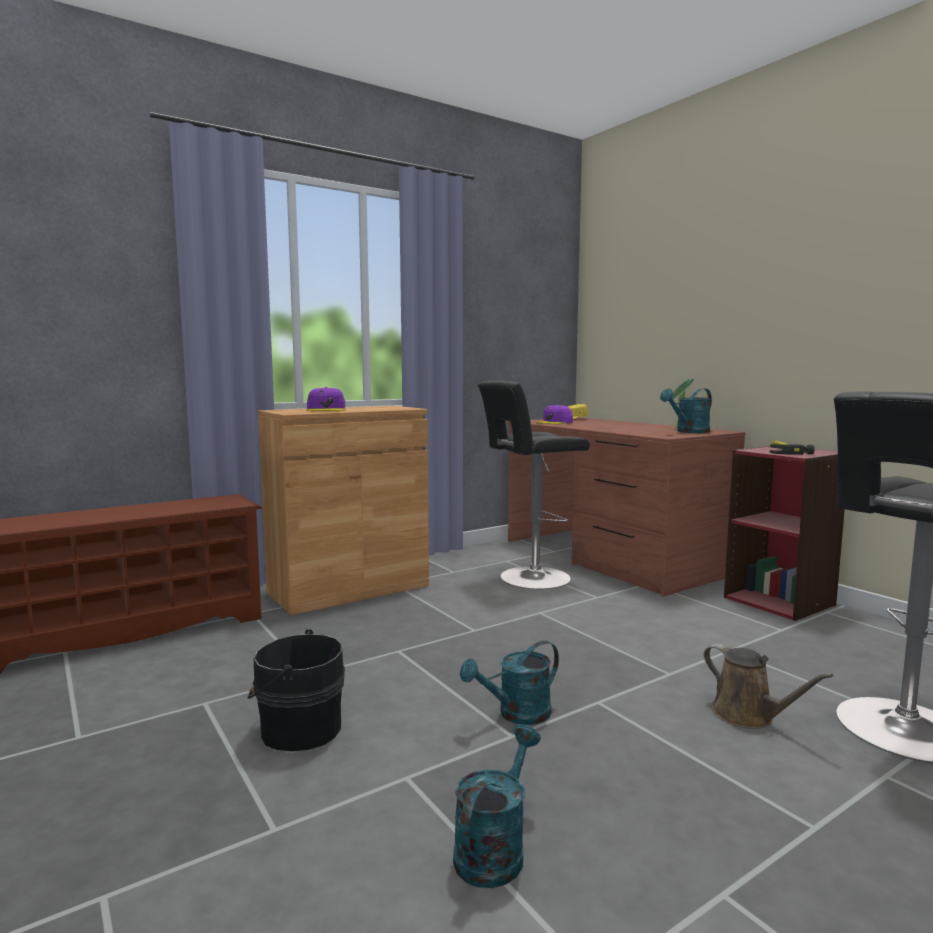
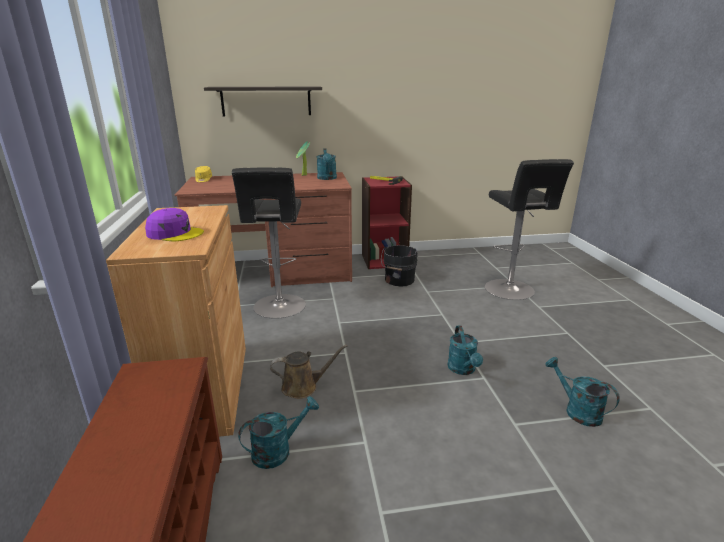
camera: 65 degrees left, 15 degrees up
black bucket [248,629,345,751] -> black bucket moved to [381,245,418,286]
purple cap [536,405,573,424] -> none
brown watering can [703,644,834,729] -> brown watering can moved to [270,345,348,399]
none -> shelf [204,86,322,116]
none -> turquoise watering can [238,396,319,469]

